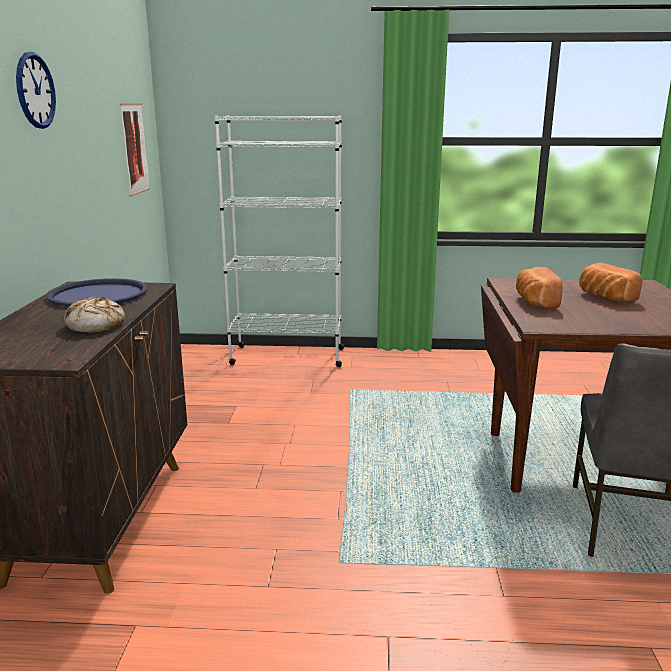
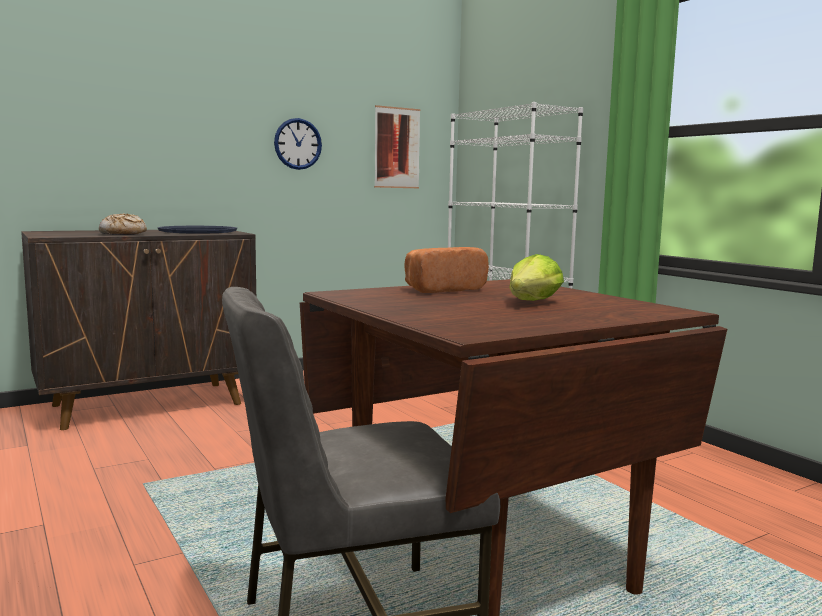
camera: 55 degrees right, 10 degrees down
wall clock [16,52,56,129] -> wall clock moved to [274,118,322,170]
bread [579,262,642,302] -> lettuce [510,254,564,301]

